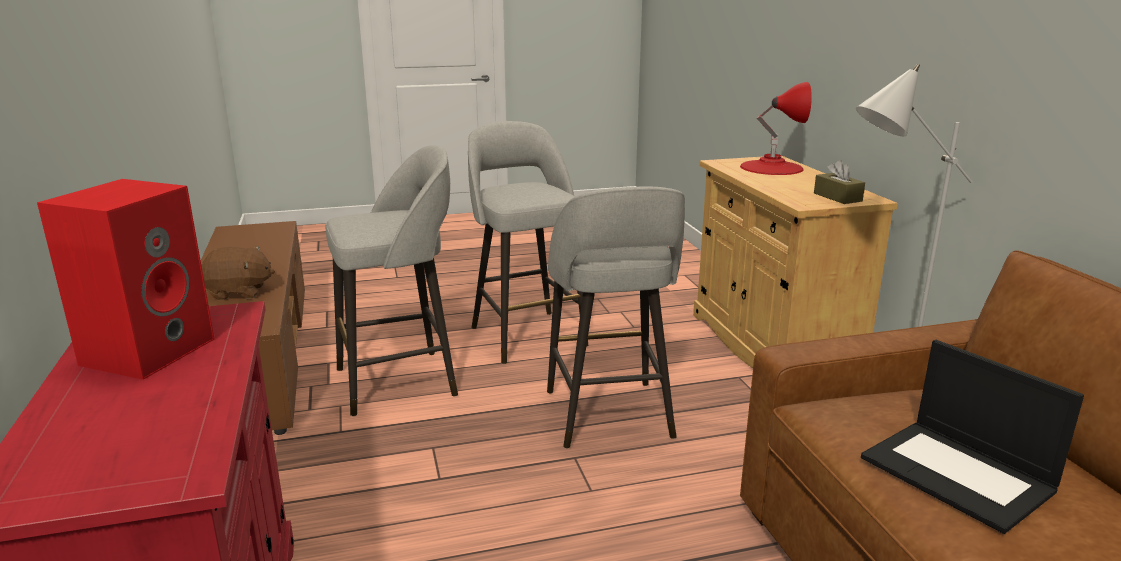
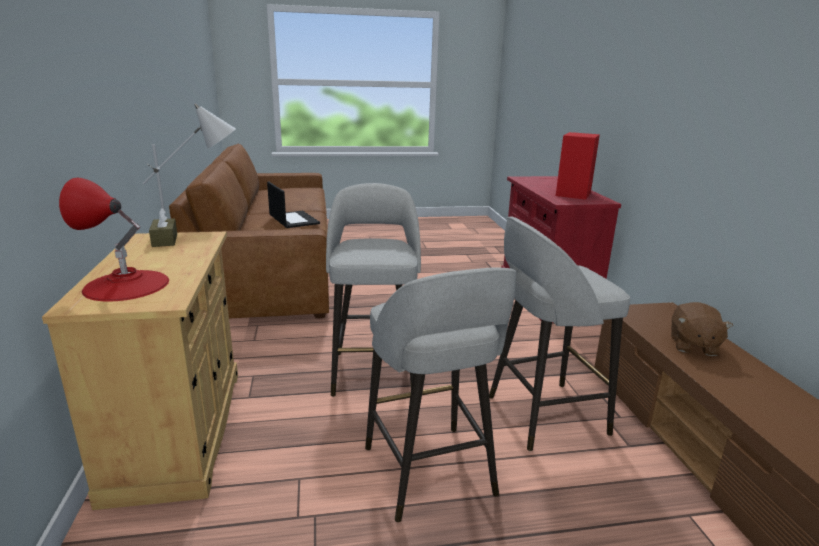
camera: 175 degrees left, 0 degrees up
brown plush toy [201,246,275,300] -> brown plush toy turned 75 degrees counterclockwise [671,302,733,356]

